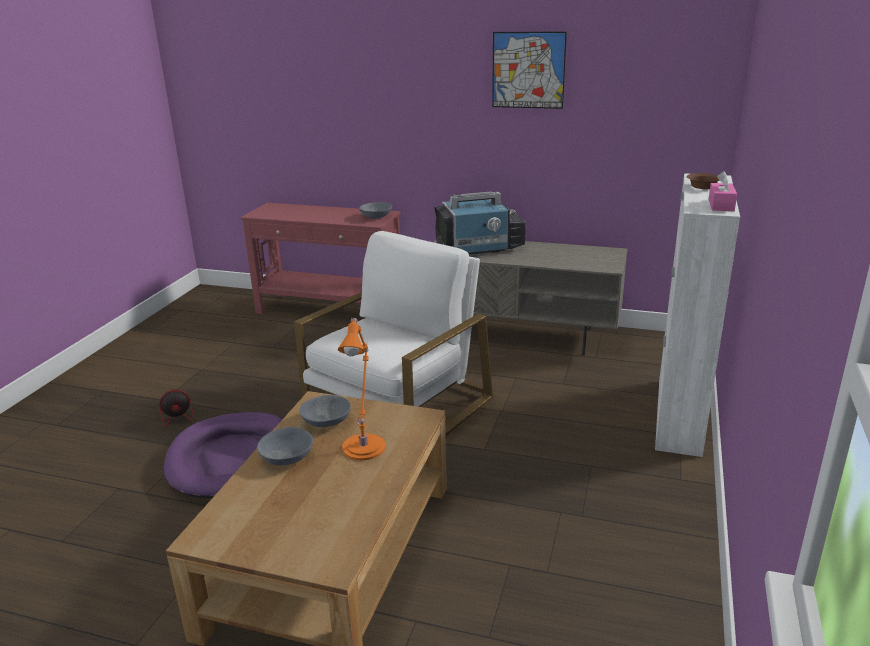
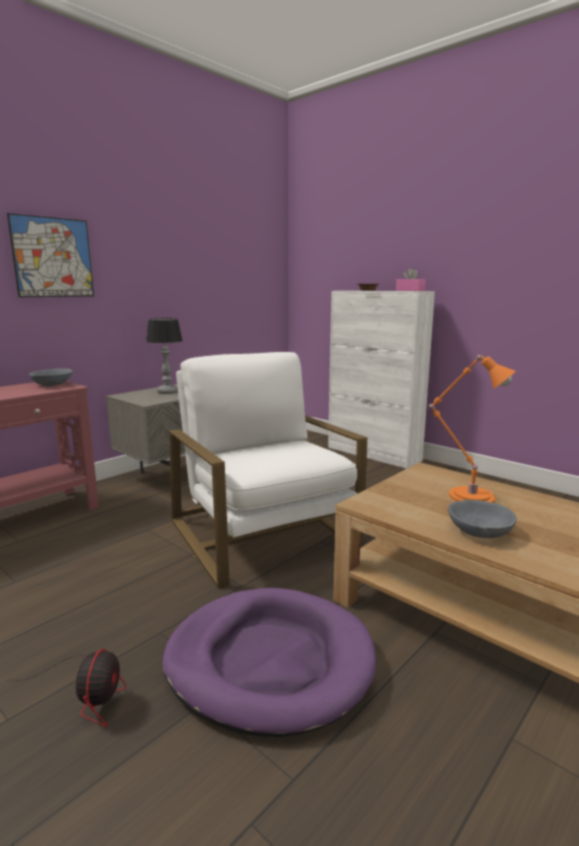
camera: 65 degrees left, 10 degrees down
grey bowl [299,395,351,427] -> none
television [434,191,526,254] -> table lamp [146,318,183,394]
picture [492,32,567,109] -> picture moved to [7,213,94,297]

